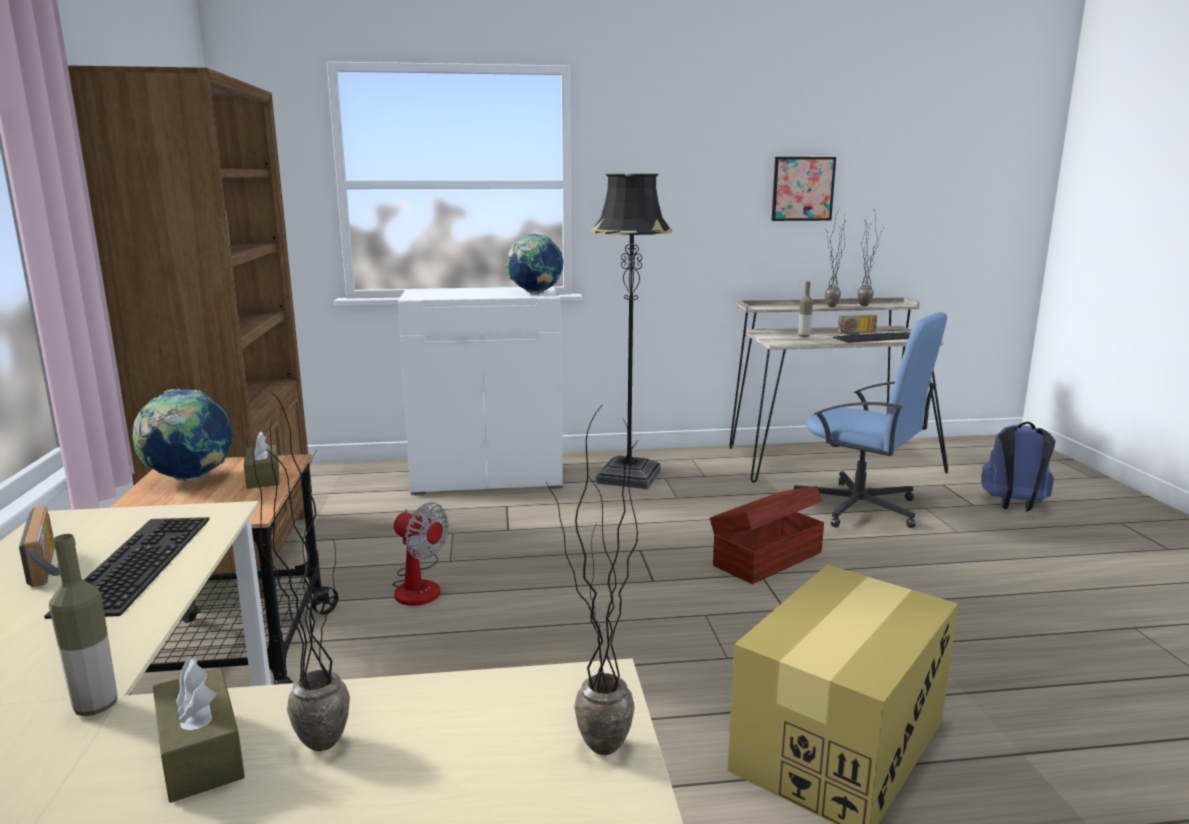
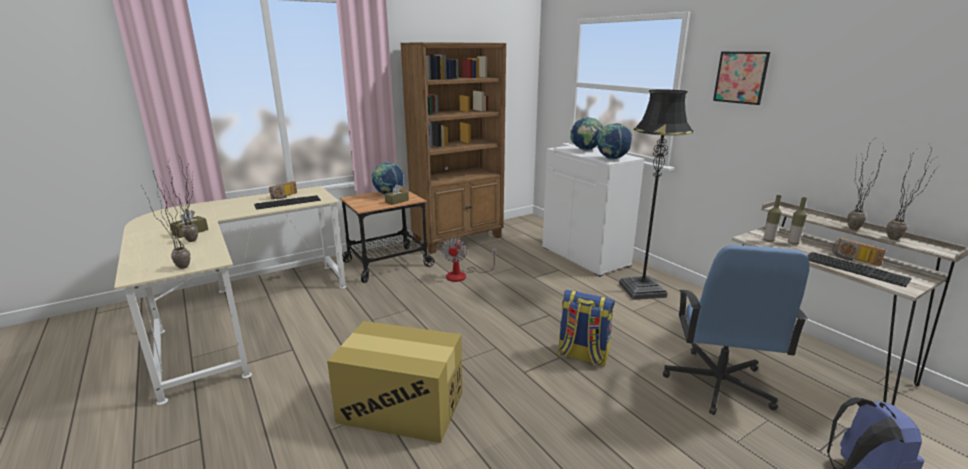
camera: 65 degrees right, 5 degrees up
bottle [49,534,117,716] -> bottle moved to [764,195,782,242]
brown storage box [710,486,824,584] -> backpack [558,290,615,367]
picture [771,157,836,221] -> picture moved to [713,52,770,105]
none -> globe [570,117,603,151]

